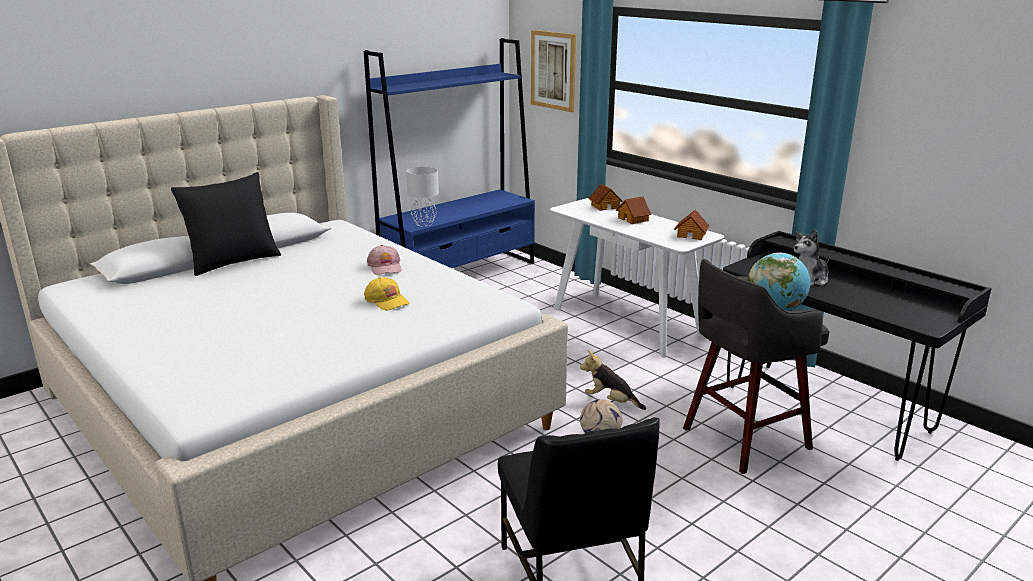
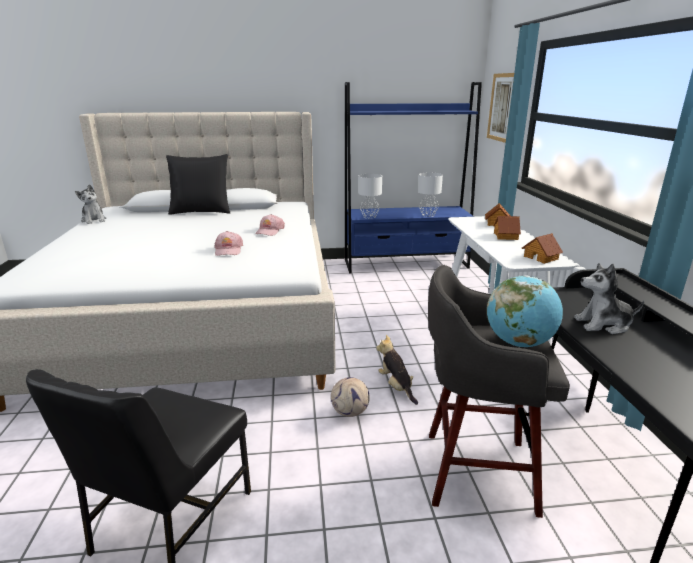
camera: 35 degrees right, 0 degrees up
yellow cap [364,277,409,310] -> pink cap [215,231,243,256]
none -> plush toy [75,184,106,224]
none -> grey table lamp [418,173,443,217]

